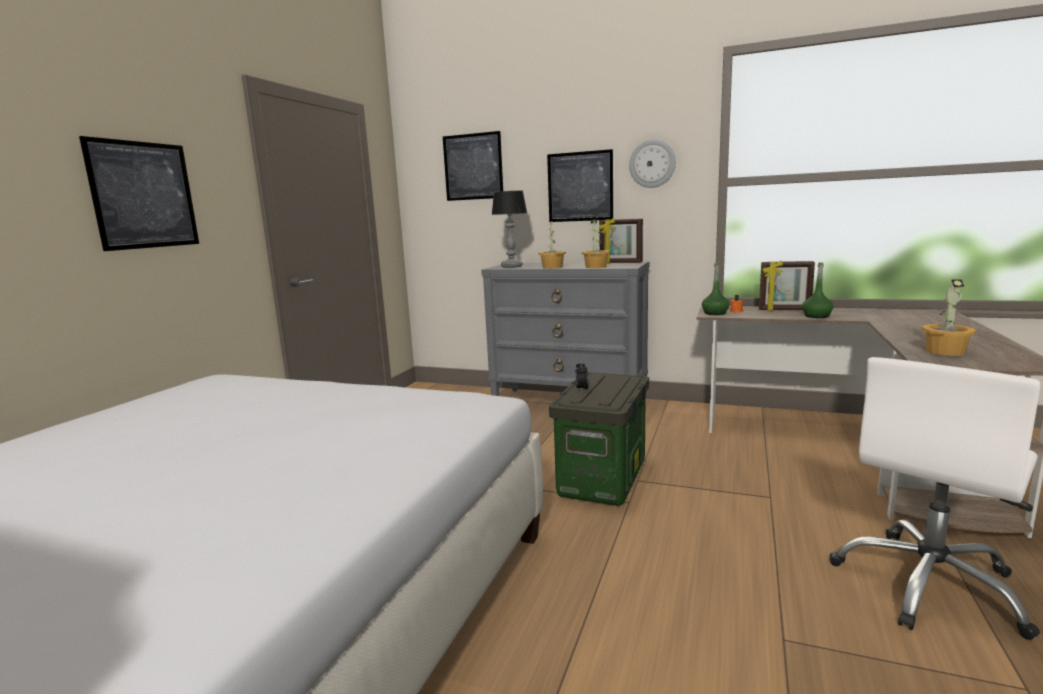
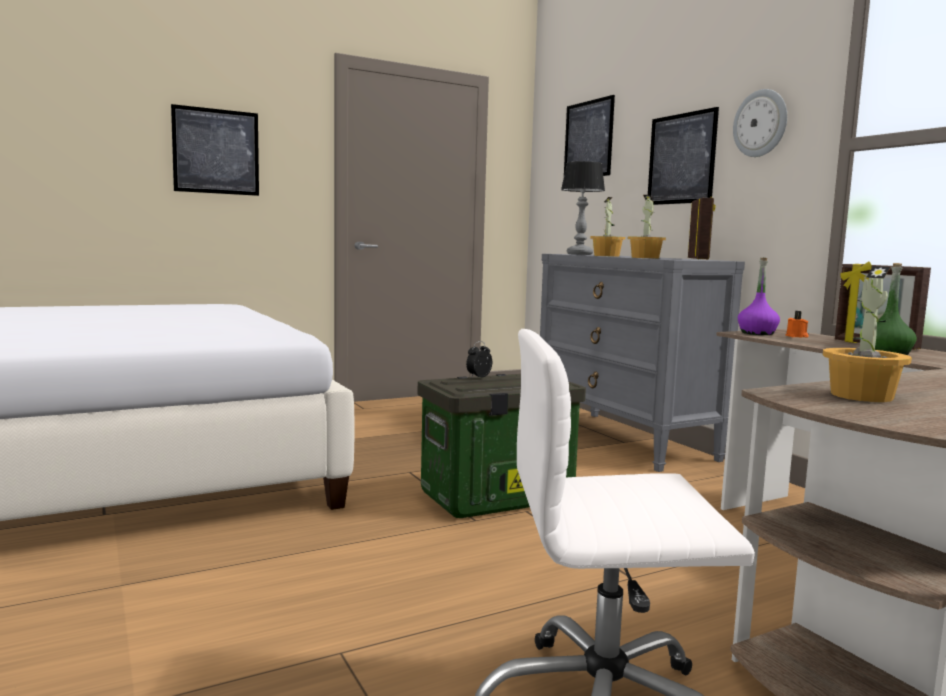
camera: 40 degrees right, 5 degrees down
picture frame [599,218,643,263] -> picture frame turned 150 degrees counterclockwise [688,197,715,260]
green bottle [702,263,729,315] -> purple bottle [738,258,780,335]

